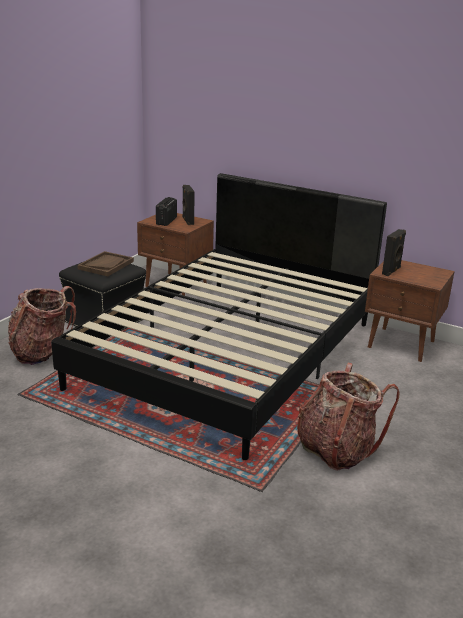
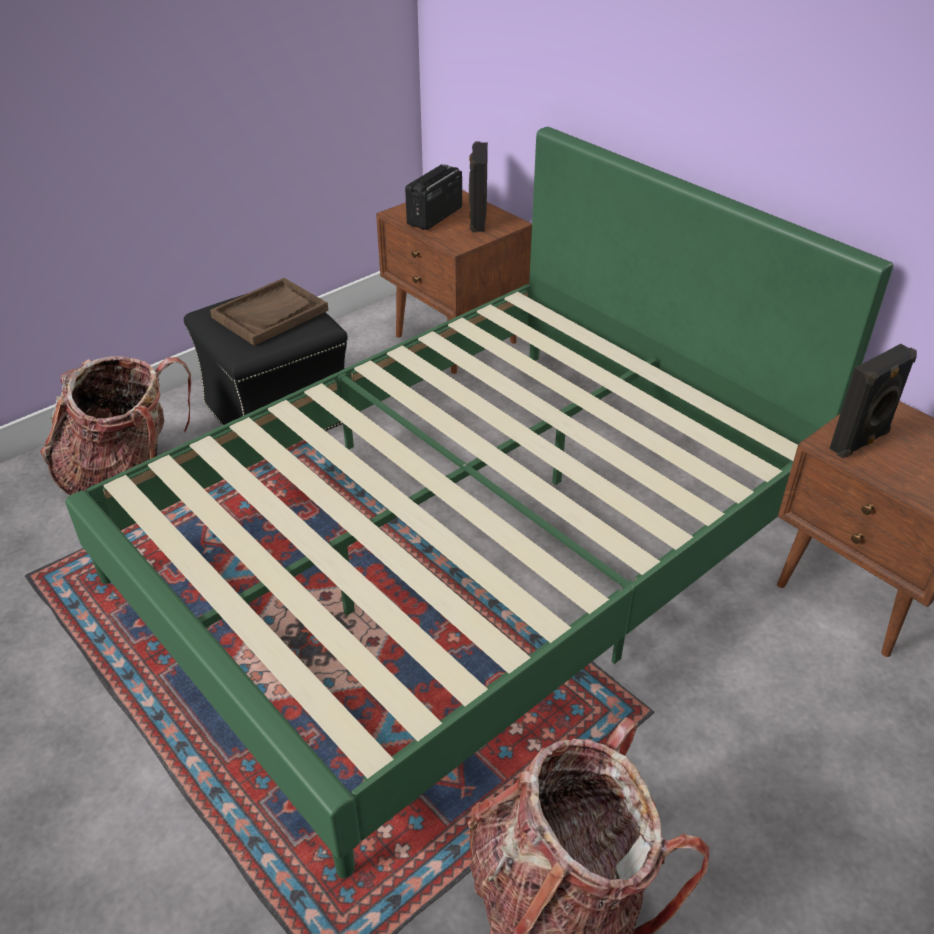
camera: 20 degrees right, 15 degrees up
black bed [51,173,387,460] -> green bed [65,127,894,878]

